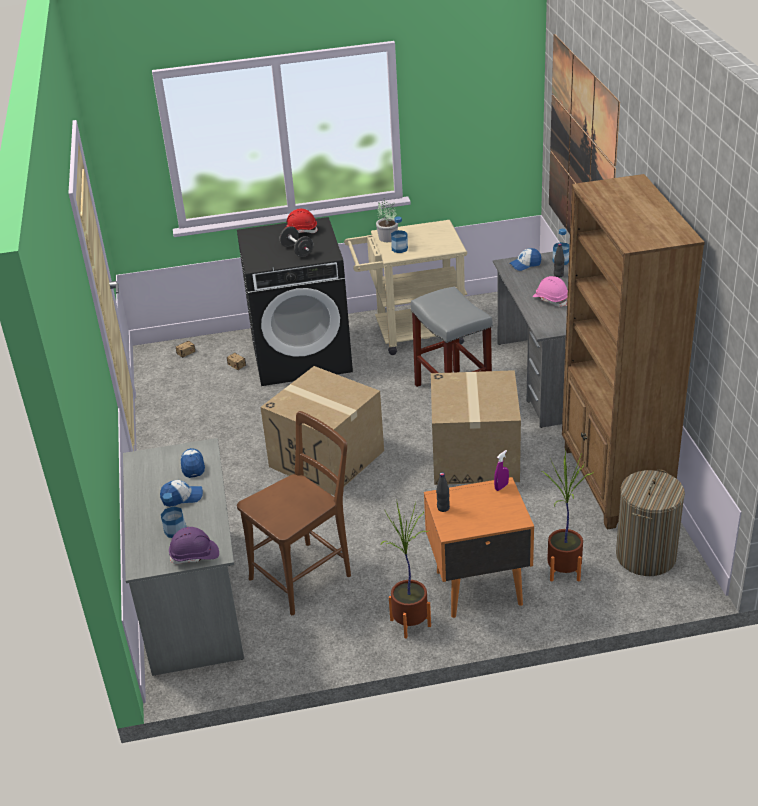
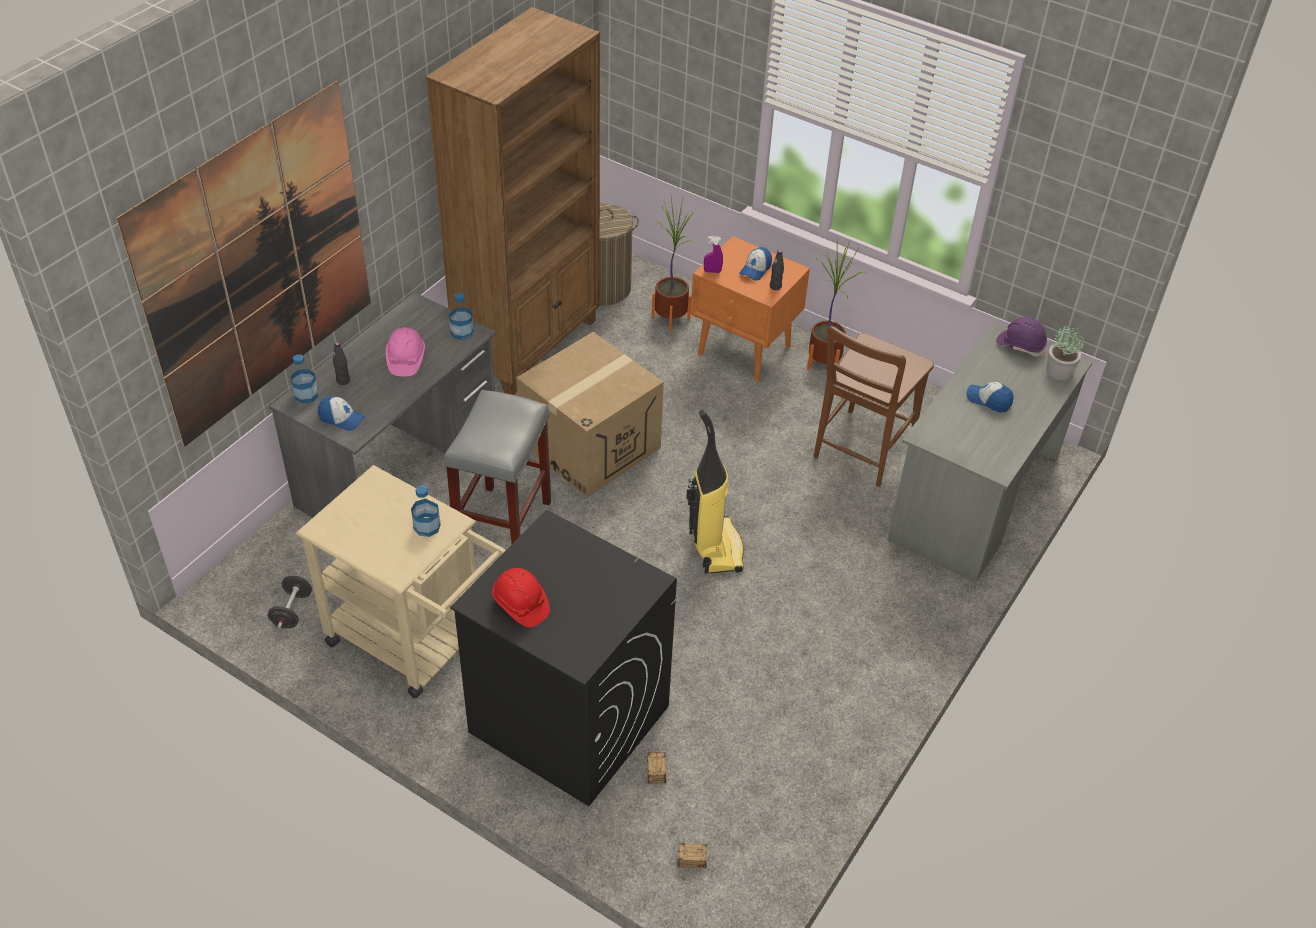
camera: 140 degrees left, 10 degrees up
bottle [161,493,186,538] -> bottle moved to [449,293,474,340]
cap [181,448,205,478] -> cap moved to [739,247,772,281]
brown chair [237,411,351,615] -> brown chair turned 60 degrees counterclockwise [814,326,934,487]
cardboard box [261,366,384,496] -> vacuum cleaner [686,410,744,574]
black dumbbell [280,226,313,257] -> black dumbbell moved to [268,576,312,629]
potted plant [376,199,398,242] -> potted plant moved to [1046,325,1085,380]

